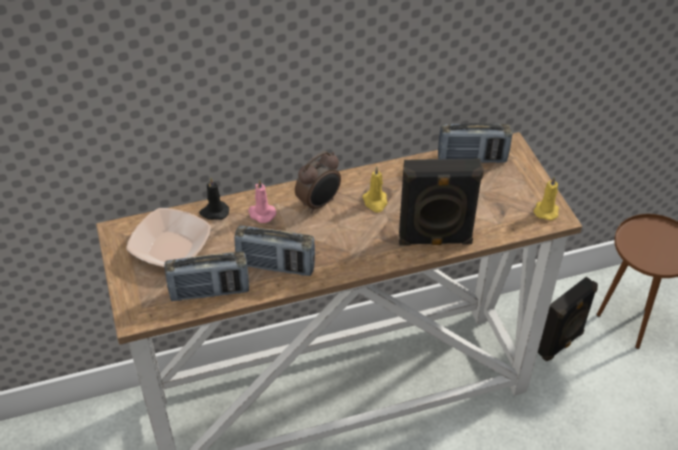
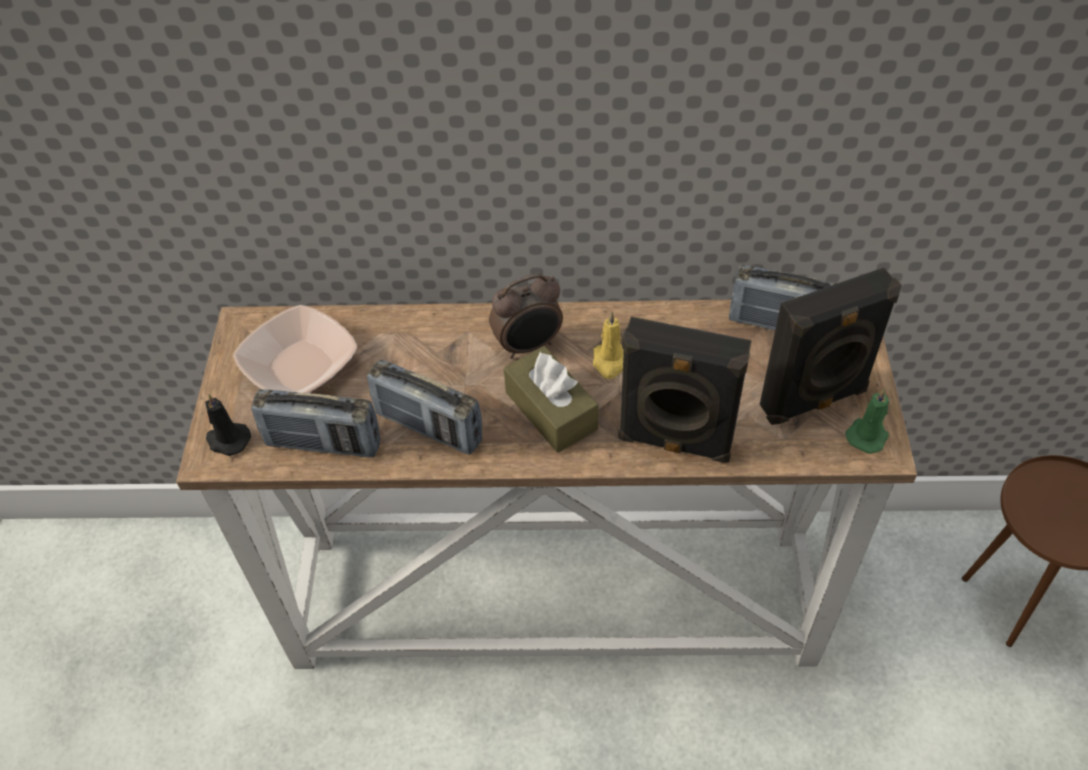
camera: 20 degrees right, 5 degrees up
black candle [199,178,229,220] -> black candle moved to [205,394,251,456]
pink candle [248,179,276,223] -> none
yellow candle [534,176,559,220] -> green candle [846,389,889,454]
black speaker [538,277,598,361] -> black speaker moved to [760,268,902,425]
none -> brown tissue box [504,346,599,453]

